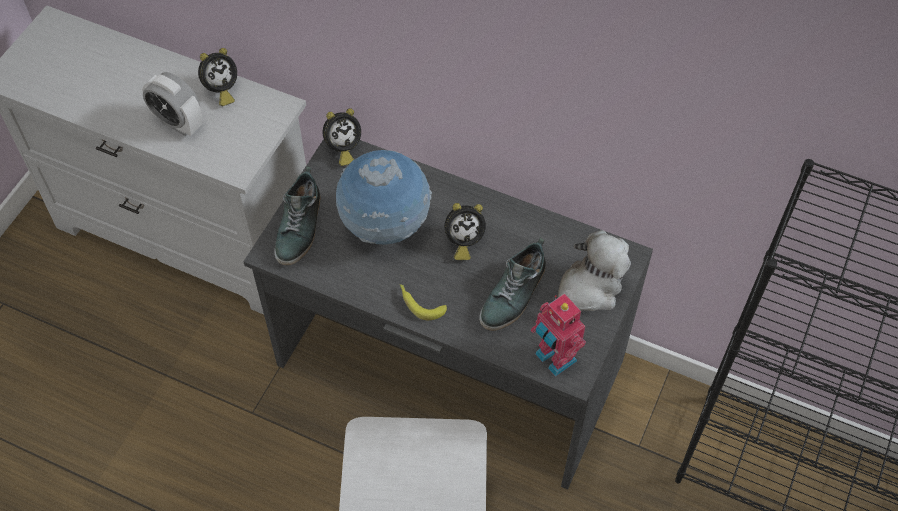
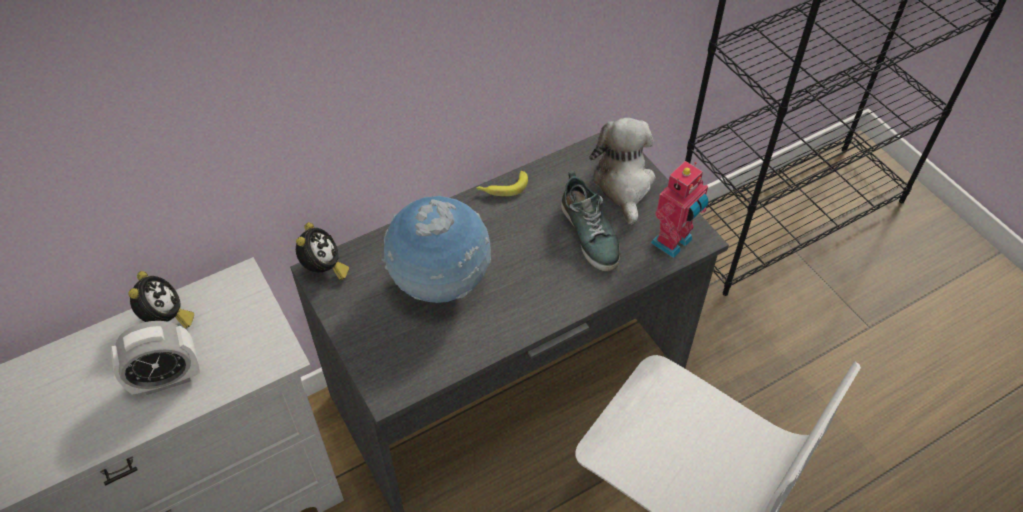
camera: 55 degrees left, 5 degrees down
shoe [274,166,321,266] -> none
banana [400,284,447,320] -> banana moved to [476,171,528,196]
alarm clock [445,203,486,260] -> none
toy robot [531,293,586,377] -> toy robot turned 45 degrees counterclockwise [651,161,709,258]

